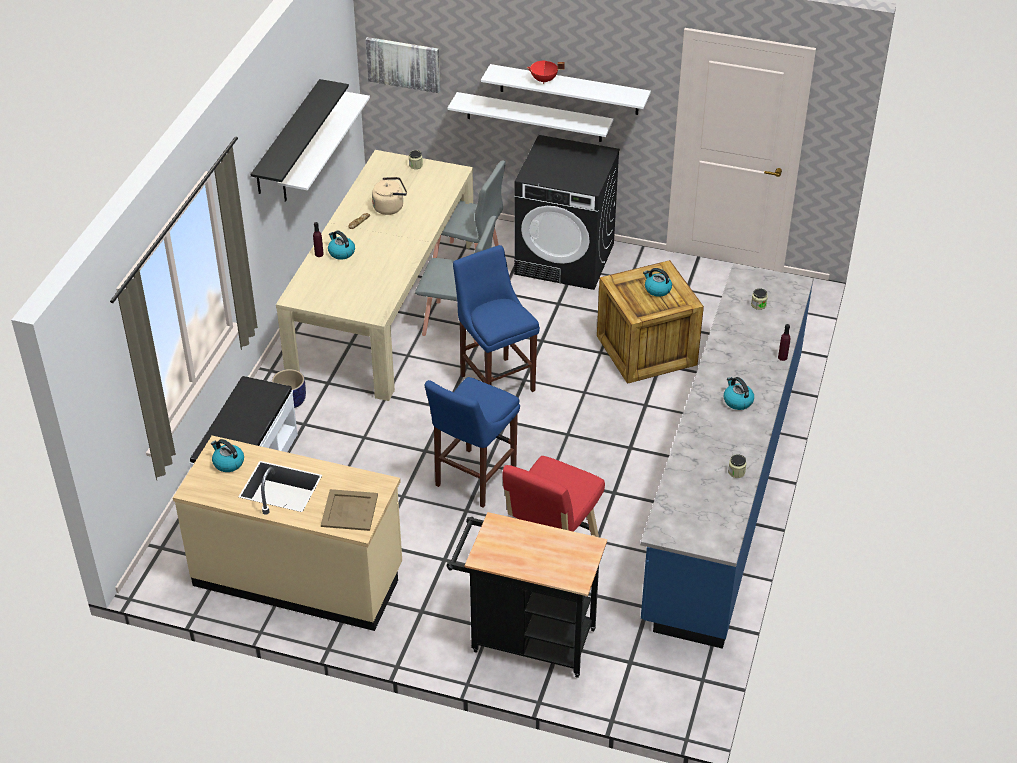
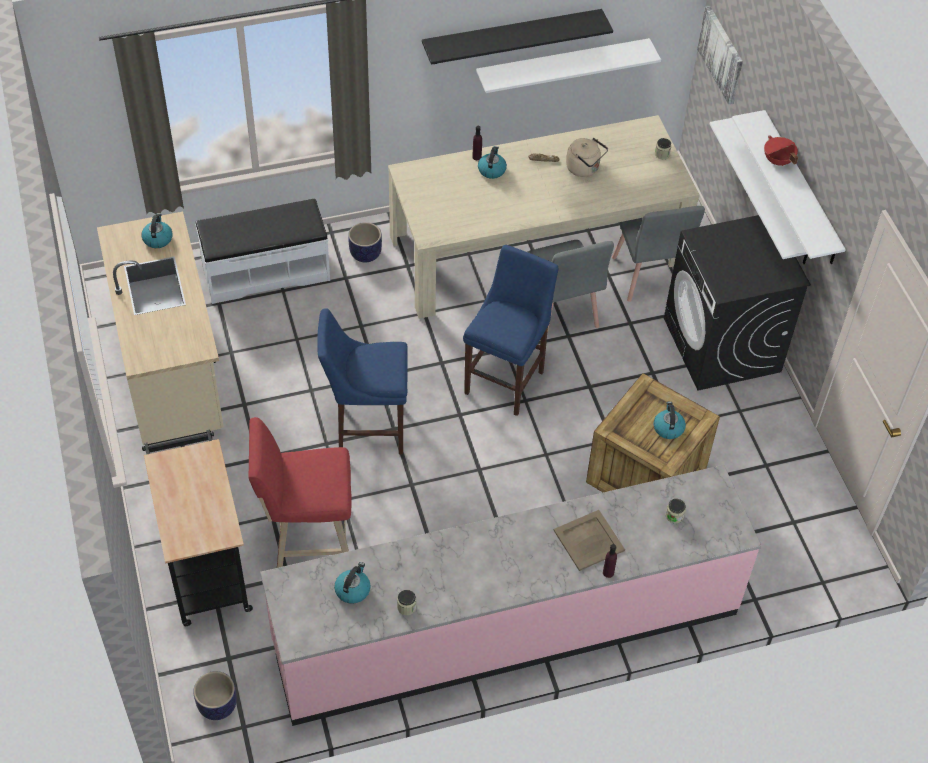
camera: 55 degrees right, 10 degrees up
beige tray [321,489,378,531] -> beige tray moved to [554,510,625,571]
blue counter [641,263,813,649] -> pink counter [260,465,761,726]
kettle [724,377,754,410] -> kettle moved to [334,562,371,604]
none -> planter [193,671,237,720]

